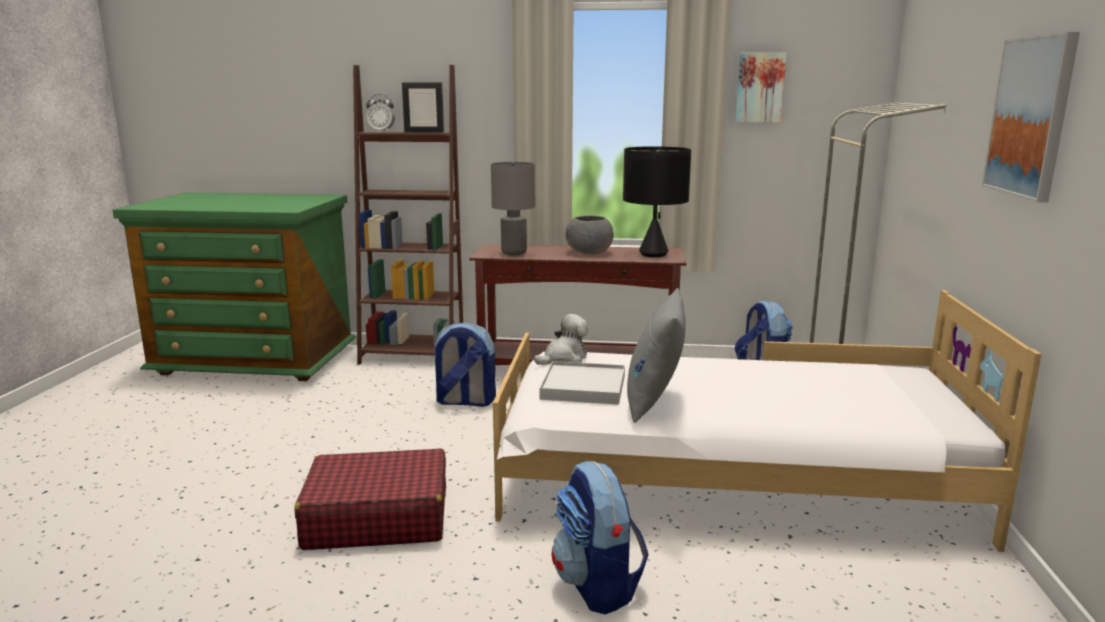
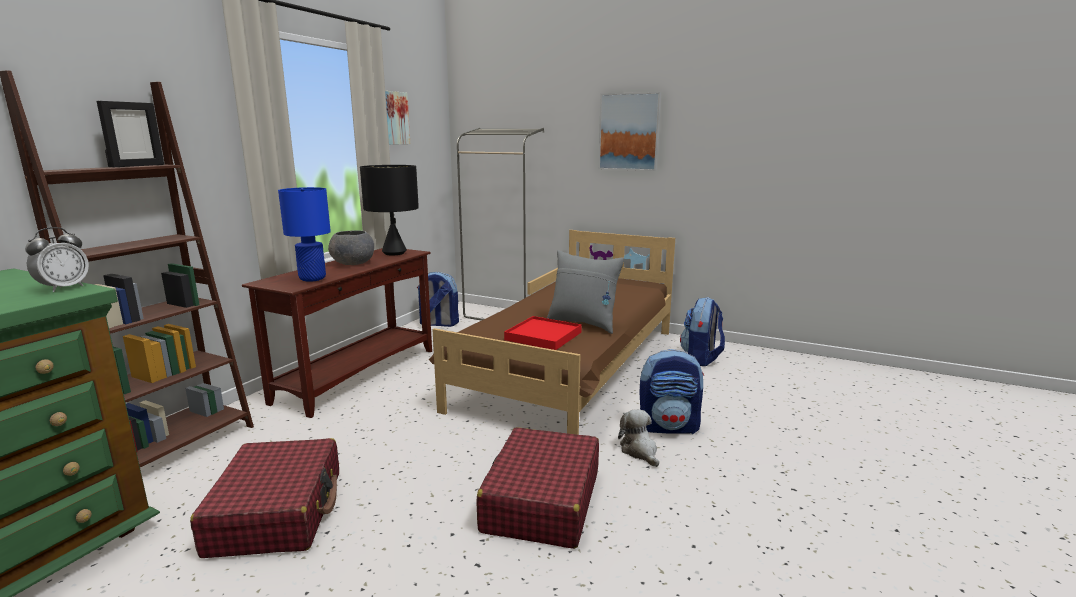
camera: 70 degrees left, 0 degrees up
alarm clock [366,94,395,132] -> alarm clock moved to [25,227,89,292]
backpack [432,322,496,407] -> backpack moved to [680,297,725,366]
grey table lamp [491,162,535,256] -> blue table lamp [278,187,331,282]
white bed [493,290,1042,552] -> brown bed [429,230,675,435]
plush toy [534,314,589,365] -> plush toy moved to [618,409,659,467]
white tray [539,361,625,405] -> red tray [504,316,582,350]
none -> red suitcase [190,438,339,558]

